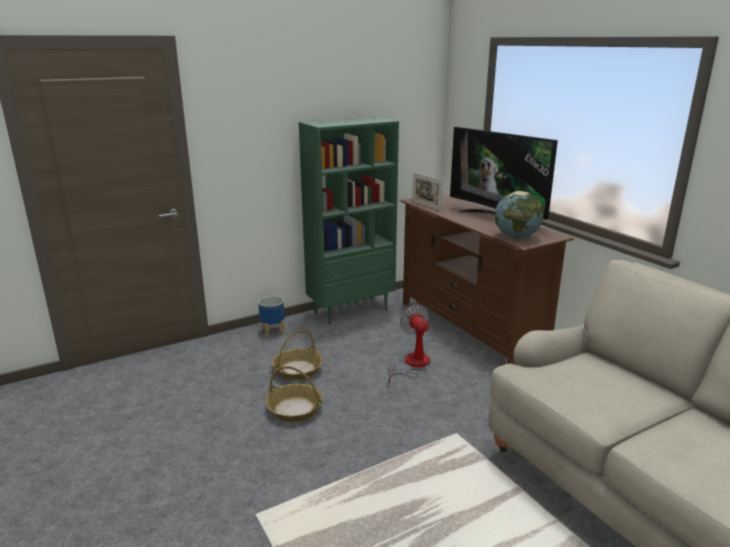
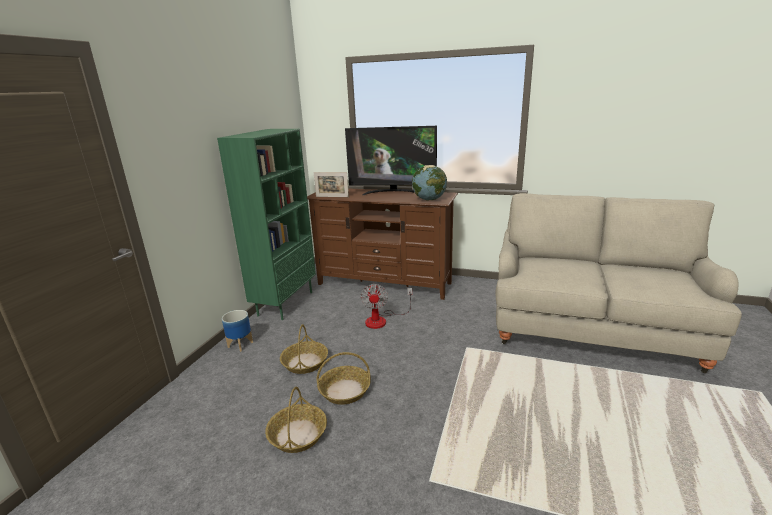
camera: 40 degrees left, 0 degrees up
fan [388,305,430,384] -> fan turned 120 degrees counterclockwise [360,284,413,329]
none -> basket [265,387,327,453]

